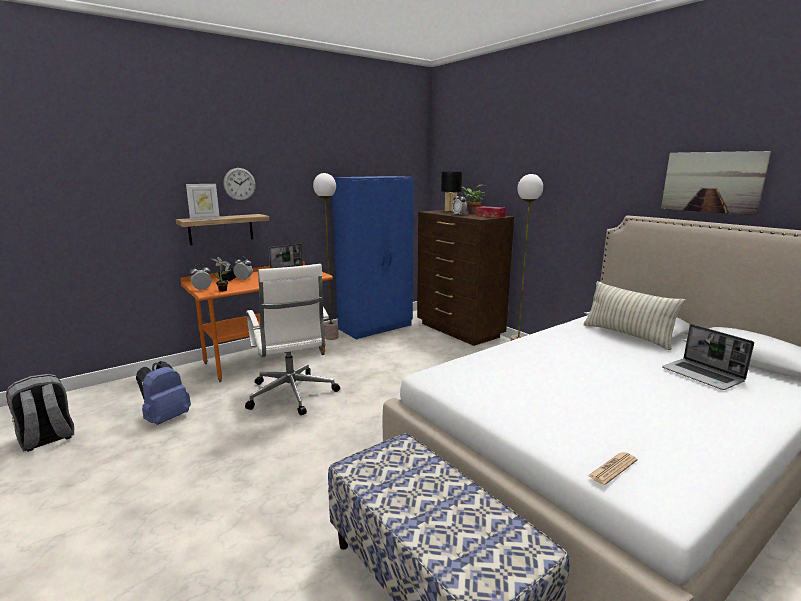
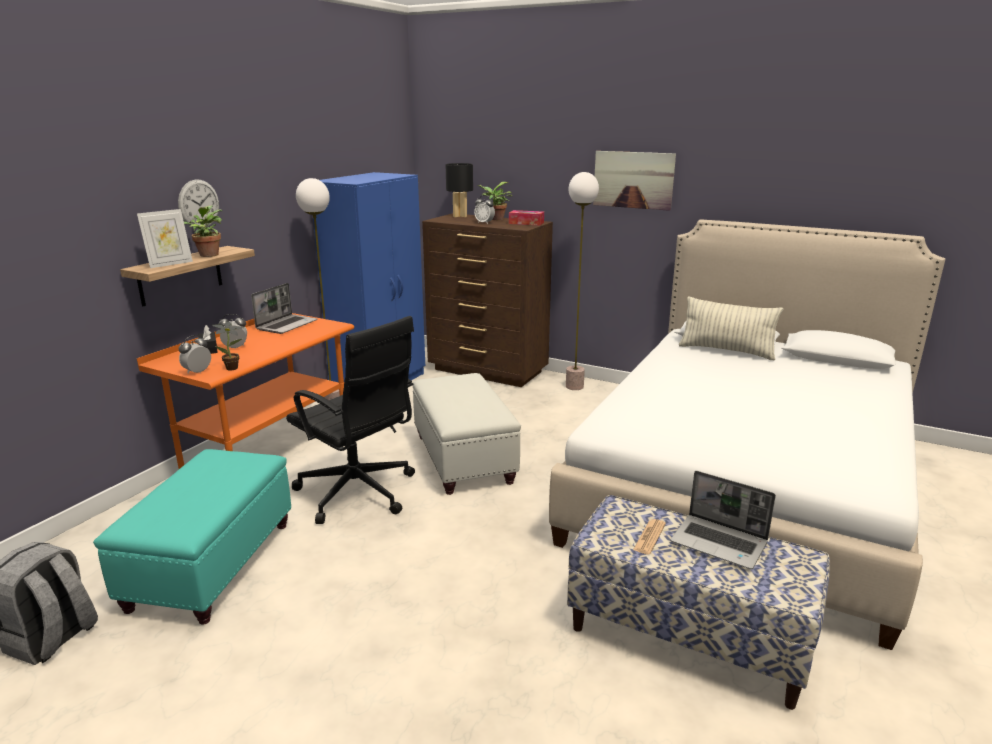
camera: 25 degrees left, 5 degrees up
blue backpack [136,361,191,425] -> turquoise ottoman [93,449,291,625]
white office chair [245,264,340,415] -> black office chair [286,316,415,524]
newspaper [588,452,637,485] -> newspaper moved to [633,519,666,555]
picture [661,151,771,215] -> picture moved to [593,151,676,211]
laptop [662,324,754,390] -> laptop moved to [671,471,776,569]
none -> potted plant [184,205,222,257]
none -> white ottoman [412,373,521,495]

